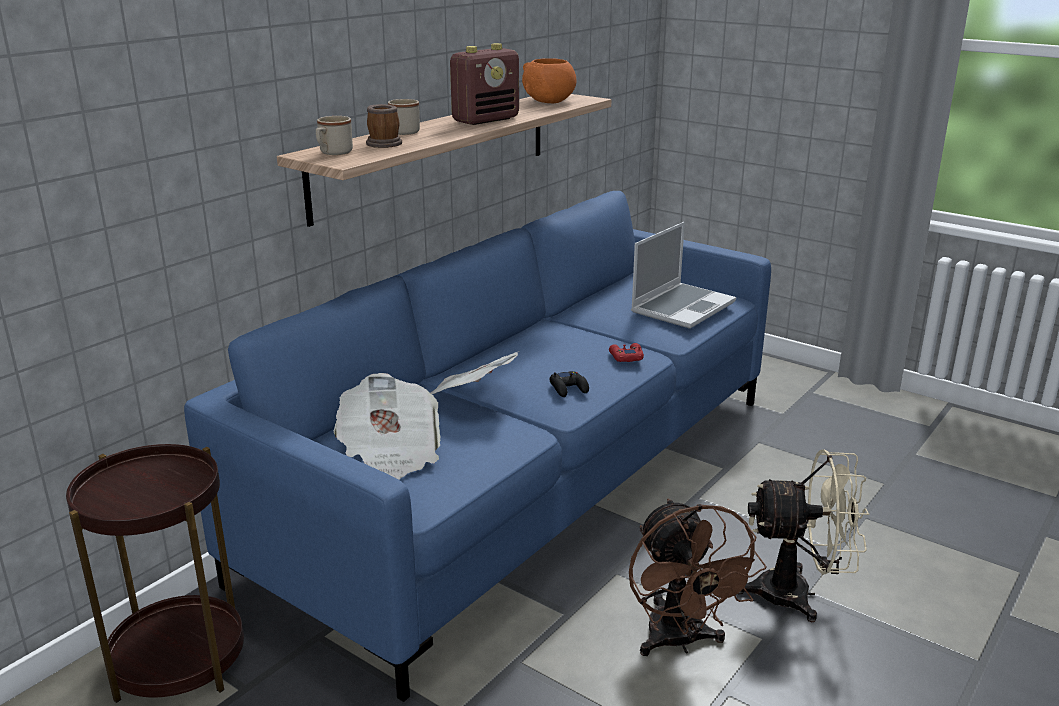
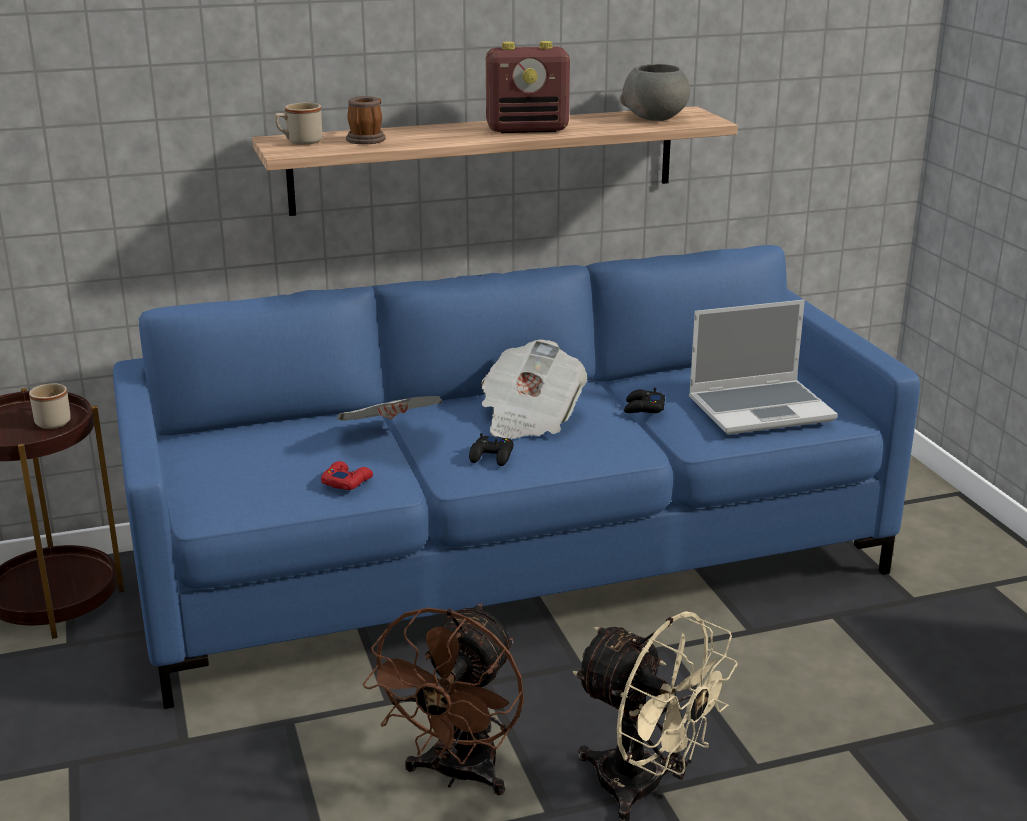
camera: 35 degrees right, 0 degrees up
newspaper [333,373,441,480] -> newspaper moved to [481,340,587,439]
beige mug [388,99,420,135] -> beige mug moved to [29,383,71,429]
orange bowl [522,58,576,103] -> grey bowl [620,64,690,121]
red game controller [609,343,644,362] -> red game controller moved to [321,461,373,490]
none -> black game controller [624,388,665,413]

